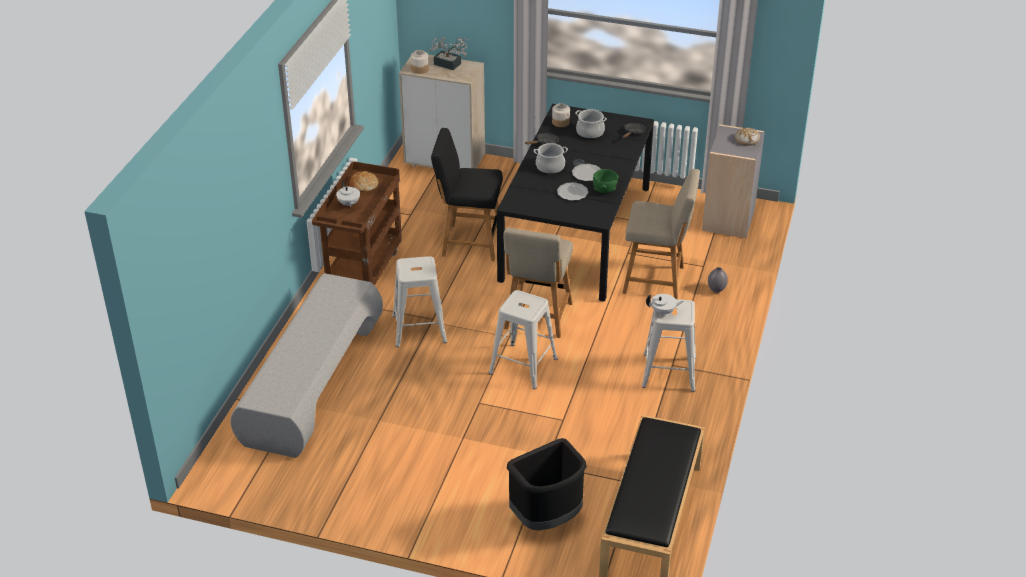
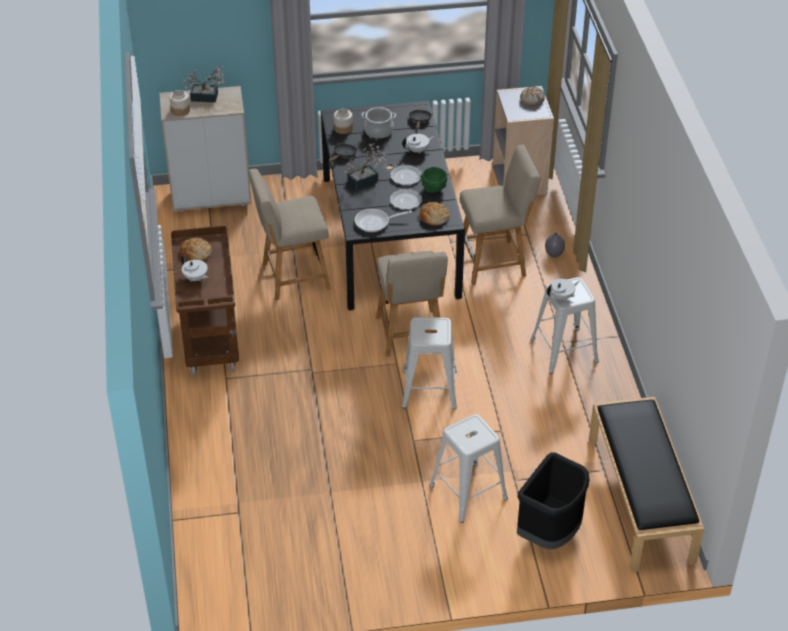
camera: 25 degrees left, 5 degrees up
grey bench [230,273,383,458] -> none
white stool [392,256,447,347] -> white stool moved to [429,414,508,523]
black chair [431,128,503,261] -> beige chair [248,169,331,300]
cooking pot [534,143,568,174] -> potted plant [344,143,386,190]
none -> frying pan [355,209,412,232]
none -> white teapot [402,134,434,154]
none -> bread [420,202,450,225]

